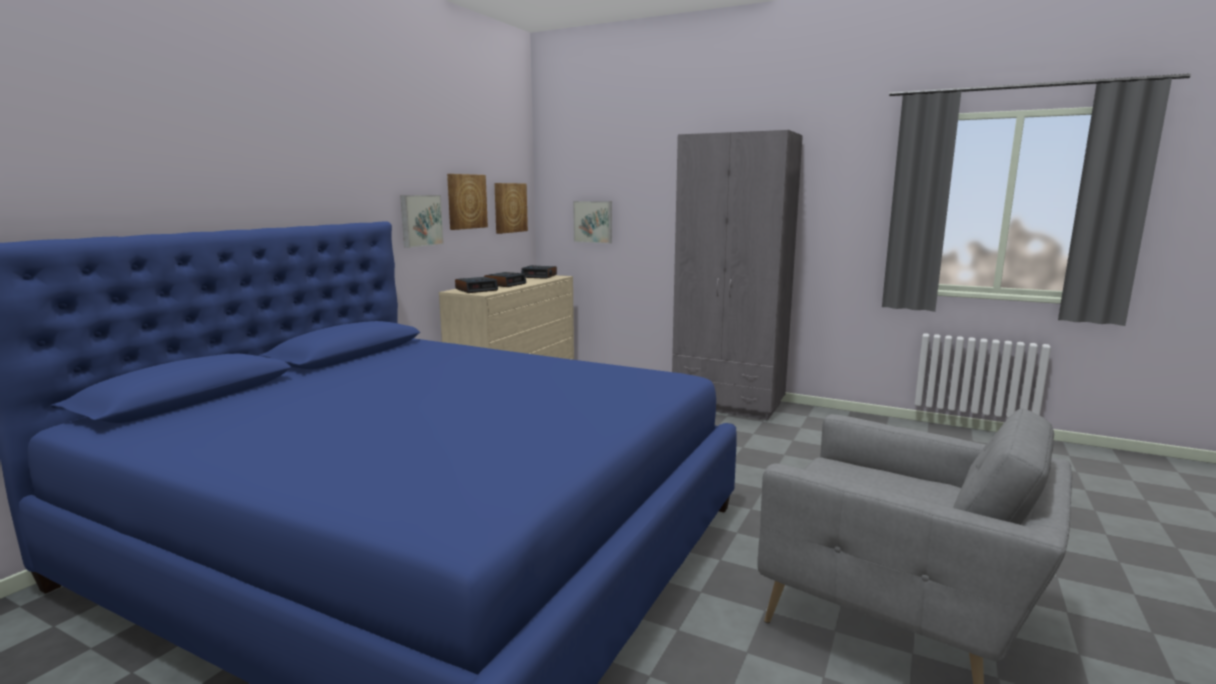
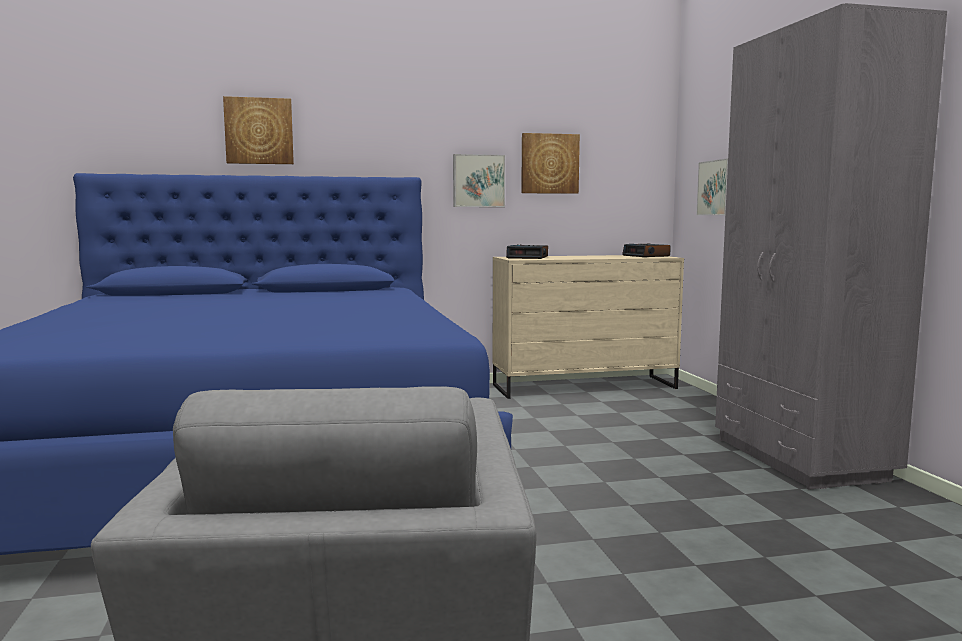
camera: 50 degrees right, 5 degrees down
alarm clock [484,272,527,287] -> none
picture [494,183,528,234] -> picture moved to [223,96,294,164]

